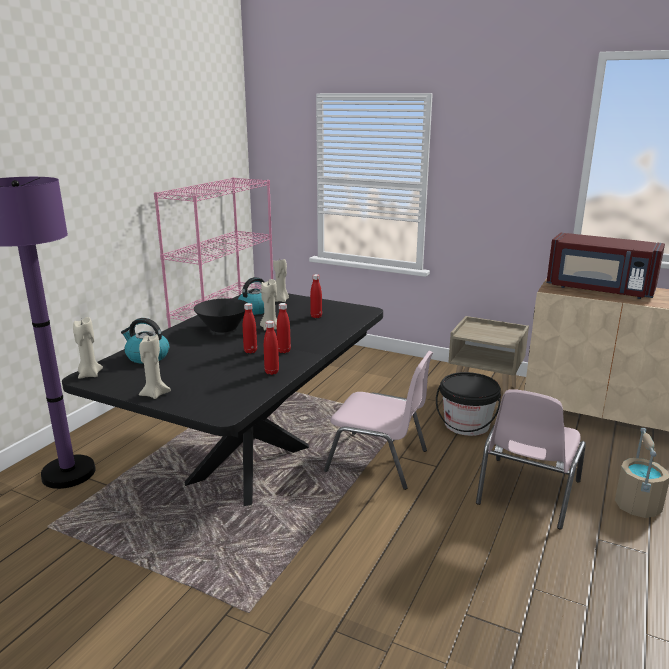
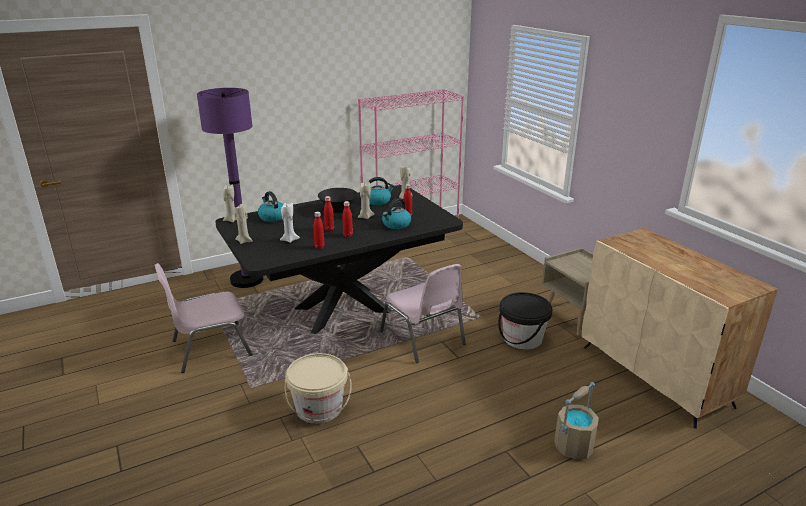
camera: 35 degrees right, 5 degrees up
pink chair [476,389,586,529] -> pink chair moved to [155,263,253,373]
red microwave [547,233,665,299] -> none
none -> white candle [280,202,300,243]
none -> beige bucket [285,353,352,424]
none -> kettle [382,198,411,229]

